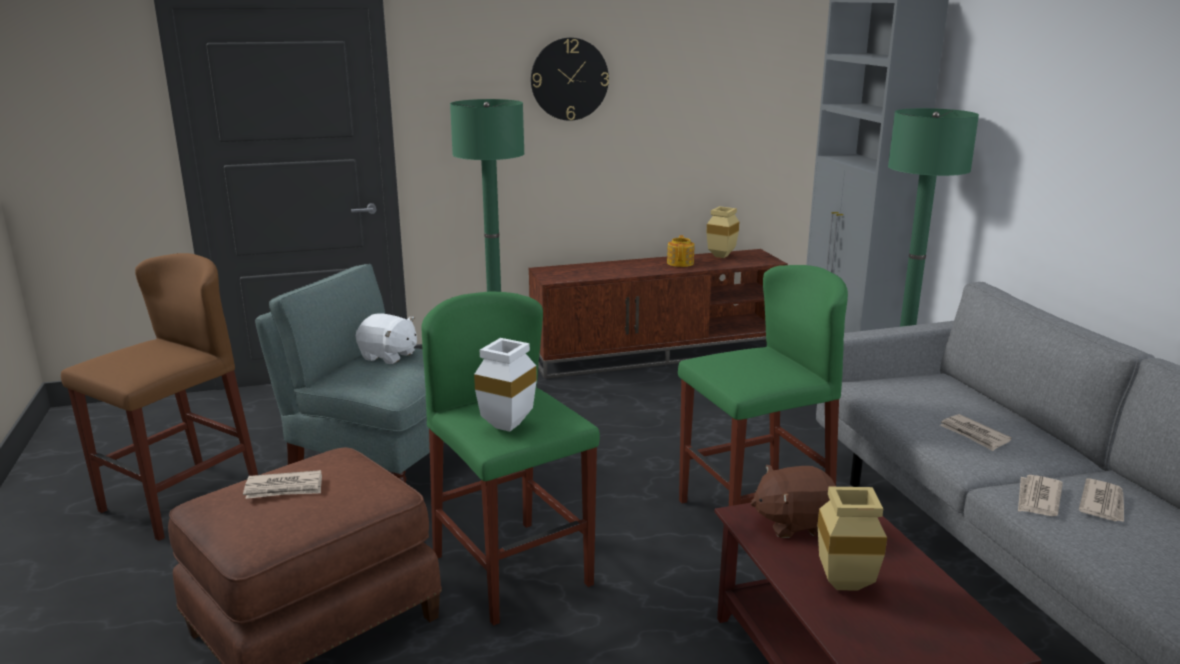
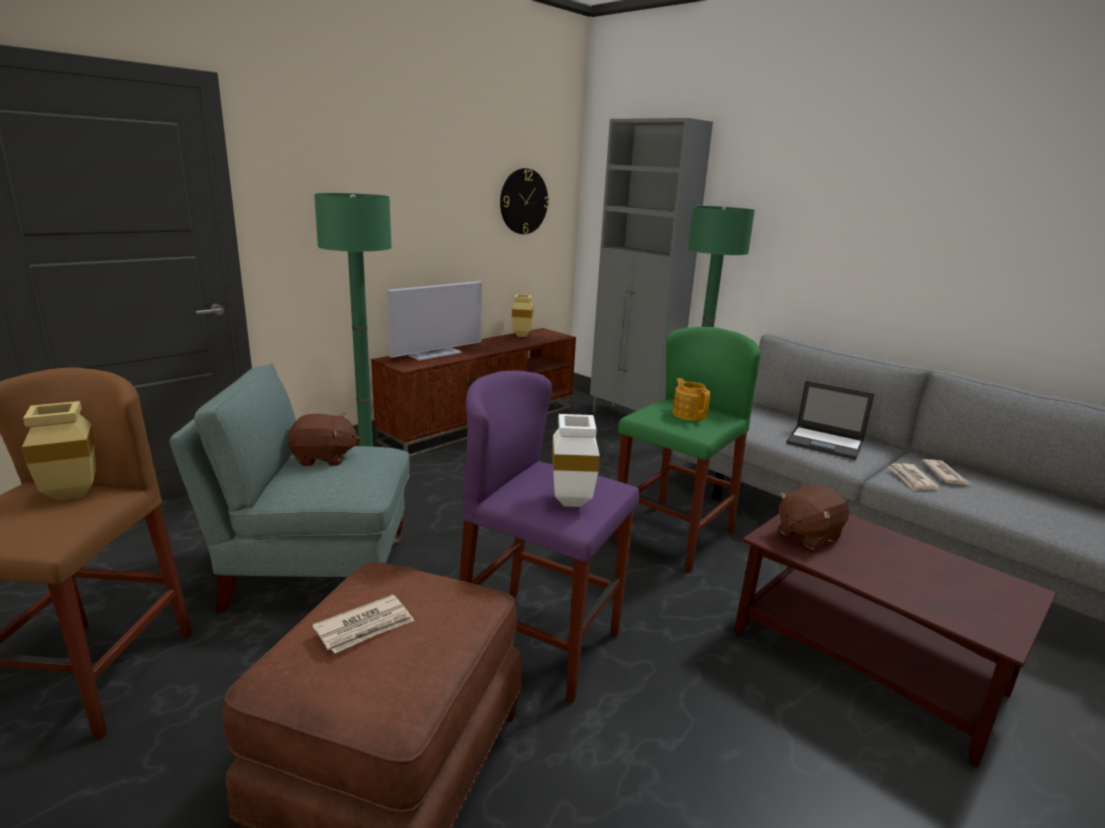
camera: 30 degrees left, 0 degrees up
white plush toy [356,314,417,364] -> brown plush toy [288,413,361,466]
green stool [421,291,600,626] -> purple stool [459,371,639,703]
wall clock [531,38,609,121] -> wall clock moved to [500,168,549,234]
teapot [667,235,695,267] -> teapot moved to [672,378,710,421]
beige vase [818,487,887,591] -> beige vase moved to [22,401,96,501]
newspaper [940,414,1012,451] -> laptop [786,381,874,460]
none -> television [387,281,482,361]

